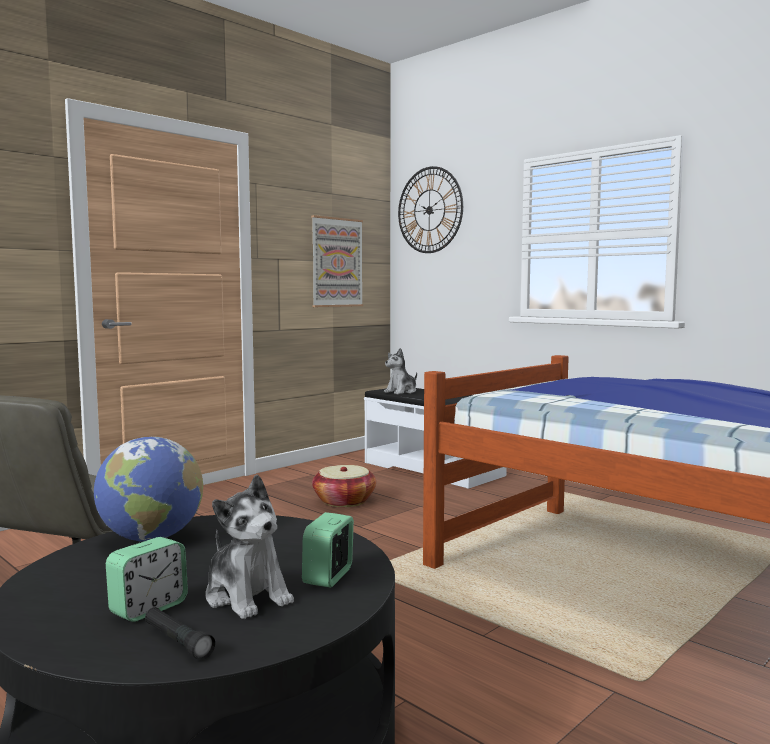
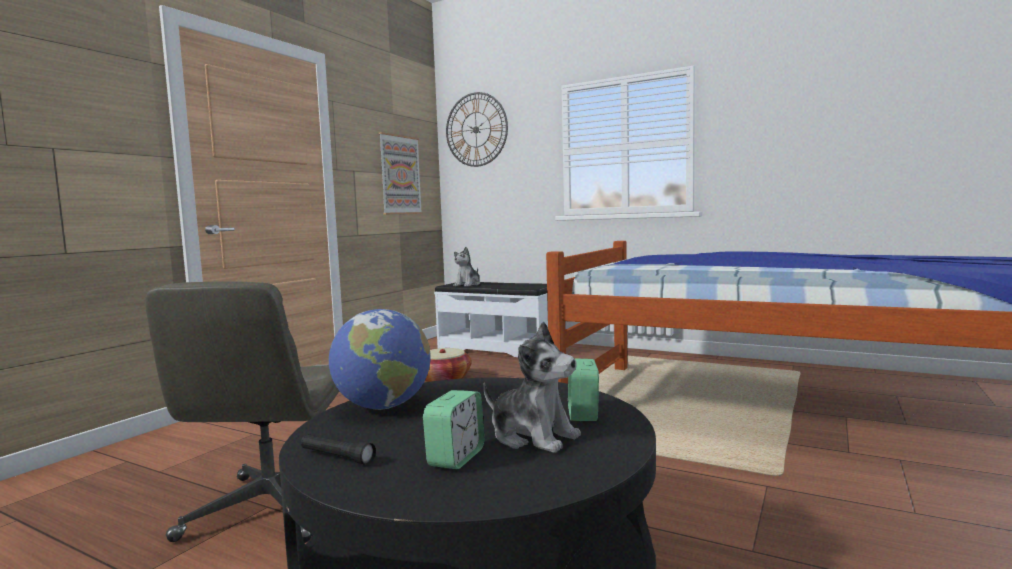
camera: 15 degrees left, 0 degrees up
black flashlight [145,607,215,660] -> black flashlight moved to [301,434,376,465]

